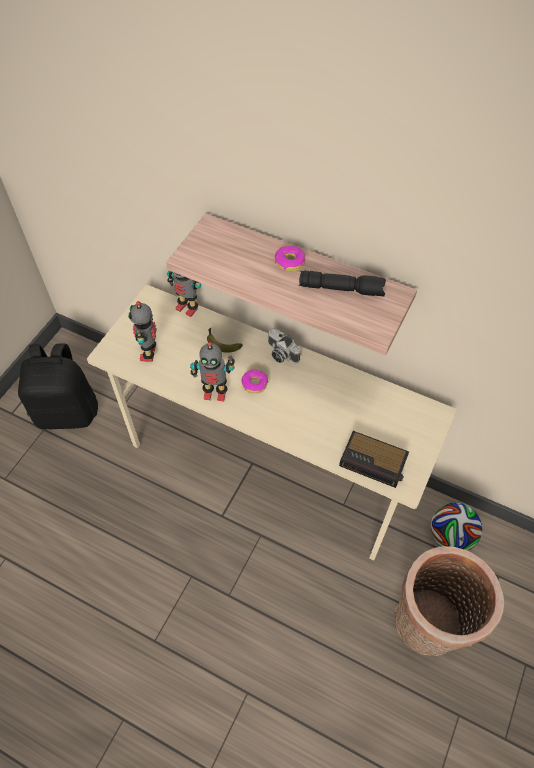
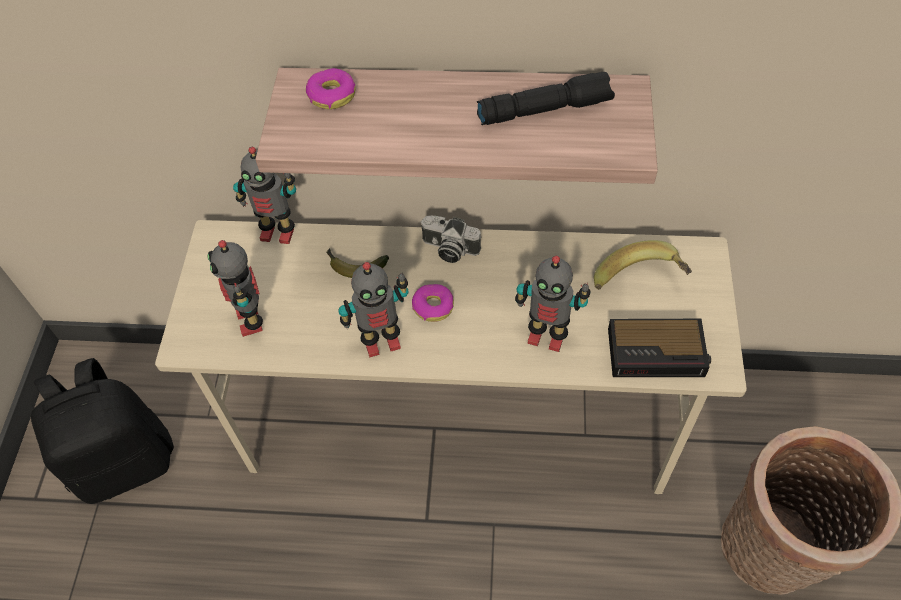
camera: 20 degrees left, 0 degrees up
donut [275,246,305,272] -> donut moved to [306,68,355,109]
football [431,502,482,551] -> none
none -> toy robot [515,256,591,352]
none -> banana [594,240,692,290]

